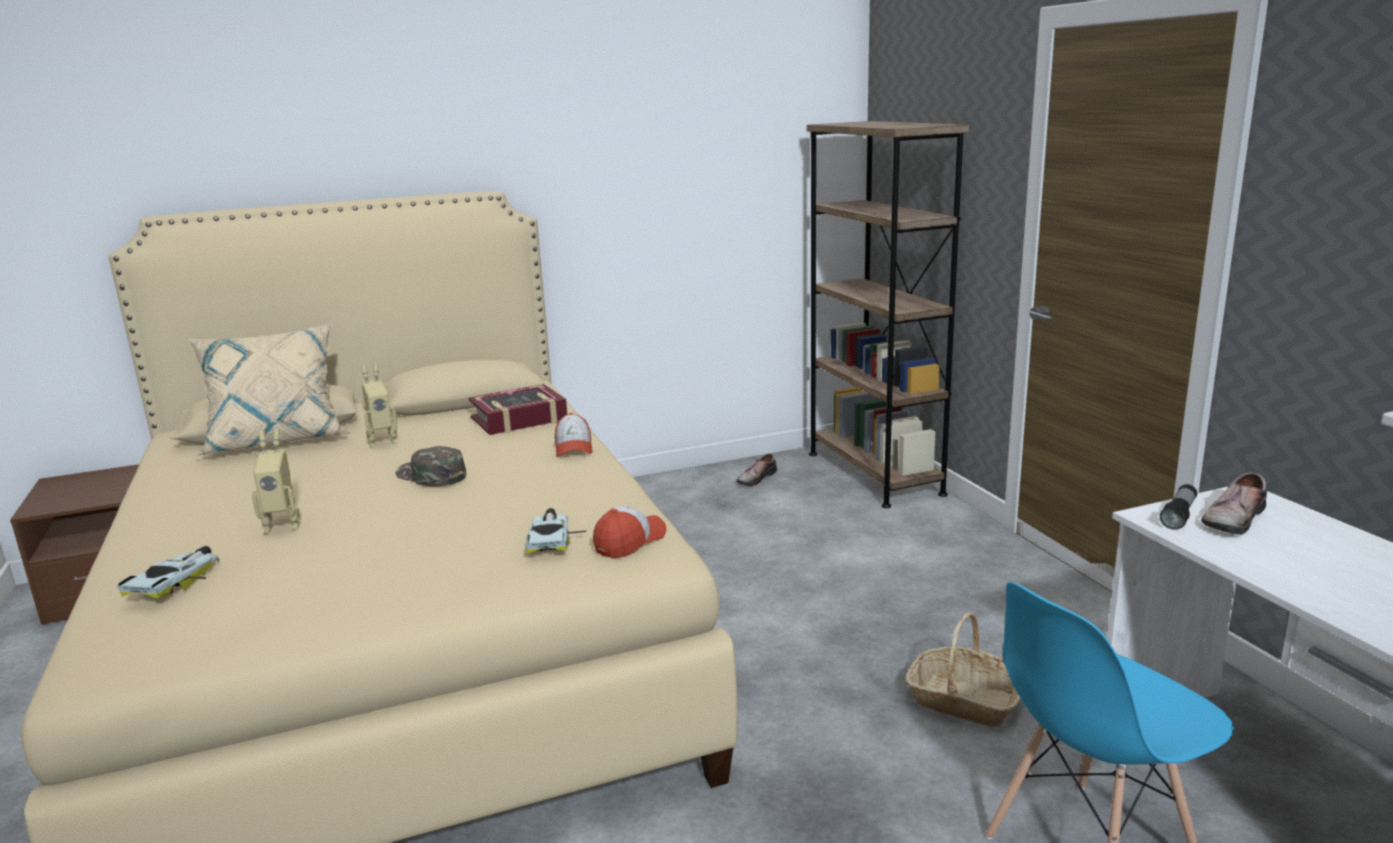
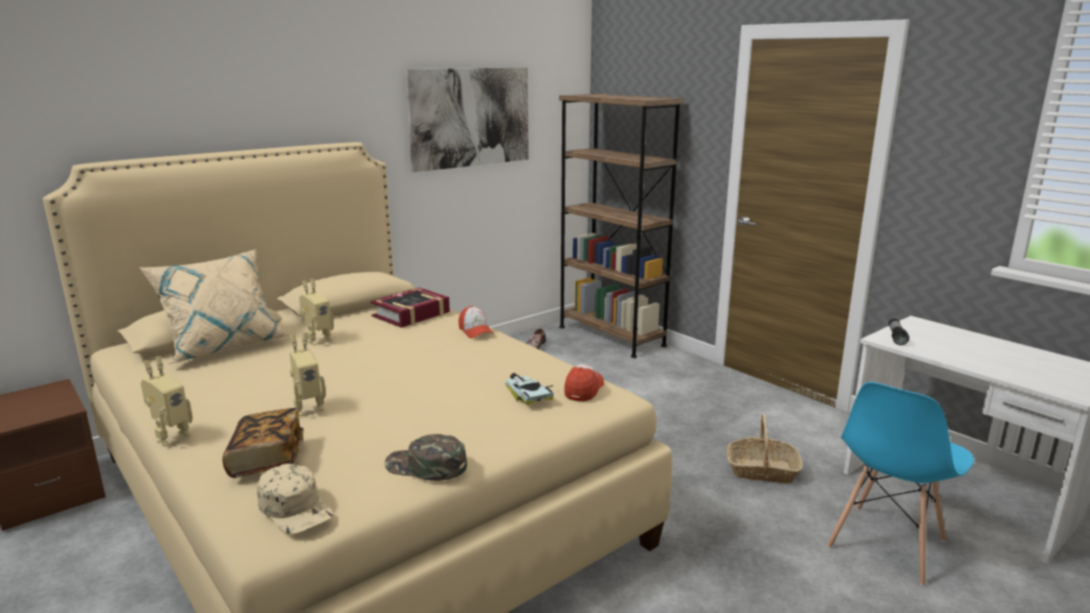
camera: 20 degrees left, 0 degrees up
toy car [117,546,220,599] -> book [222,408,304,478]
green cap [396,446,466,486] -> green cap moved to [385,434,467,481]
shoe [1201,472,1267,535] -> none
none -> toy robot [141,356,193,446]
none -> beige cap [257,464,333,534]
none -> picture [405,67,529,172]

